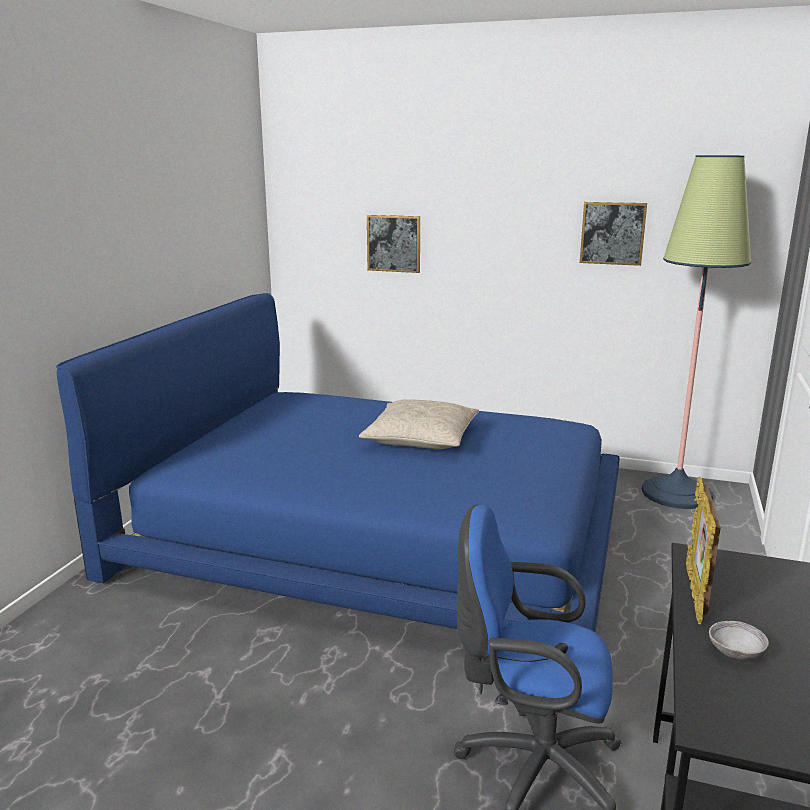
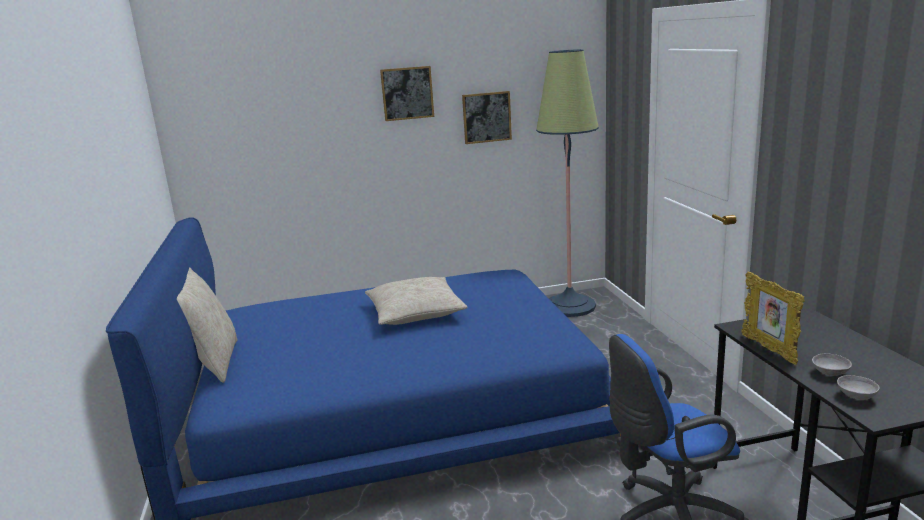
camera: 30 degrees left, 0 degrees up
picture [367,215,420,273] -> picture moved to [380,66,434,121]
none -> beige pillow [177,267,238,383]
none -> grey bowl [837,375,880,400]

